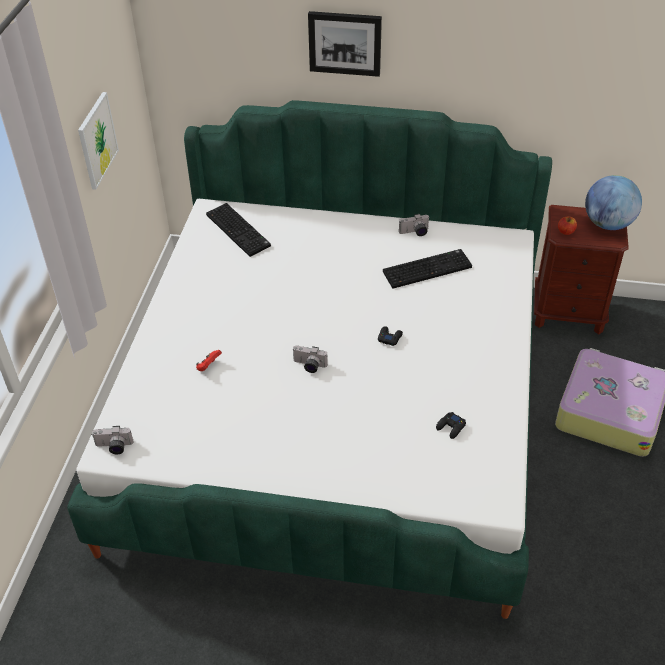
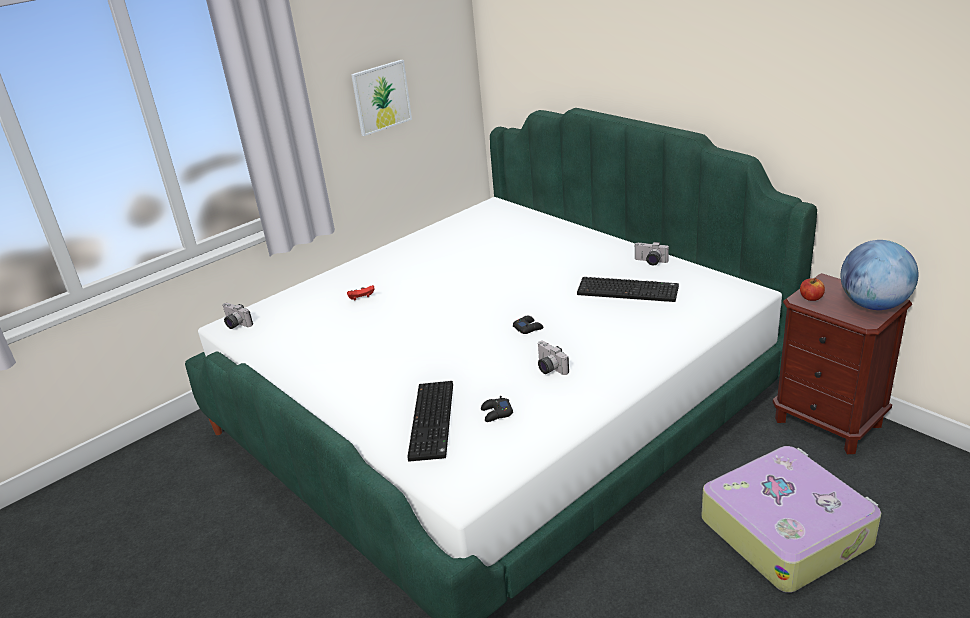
camera: 40 degrees right, 15 degrees down
keyboard [206,203,271,257] -> keyboard moved to [407,381,453,462]
camera [293,346,328,373] -> camera moved to [537,341,569,375]
picture [308,11,382,77] -> none

